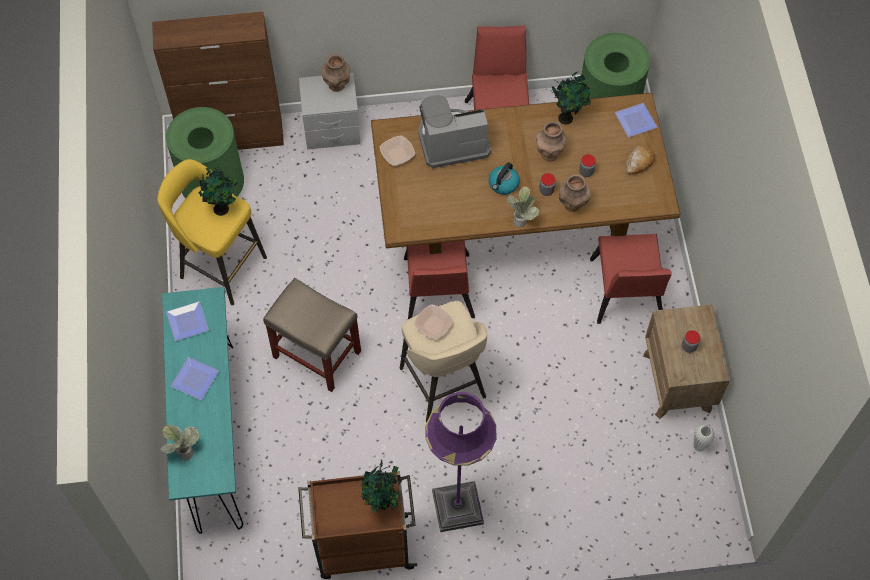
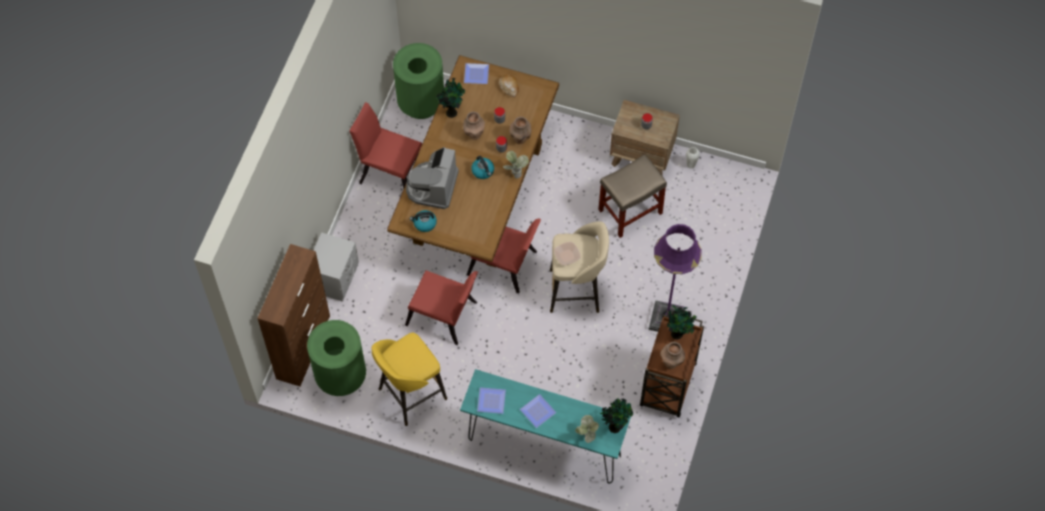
camera: 65 degrees left, 0 degrees up
potted plant [195,167,239,216] -> potted plant moved to [599,398,633,433]
beige stool [263,278,361,392] -> beige stool moved to [598,154,667,238]
brown vase [322,54,350,92] -> brown vase moved to [660,342,685,369]
bowl [380,135,415,166] -> kettle [410,210,437,232]
red chair [590,234,672,324] -> red chair moved to [405,270,478,345]

